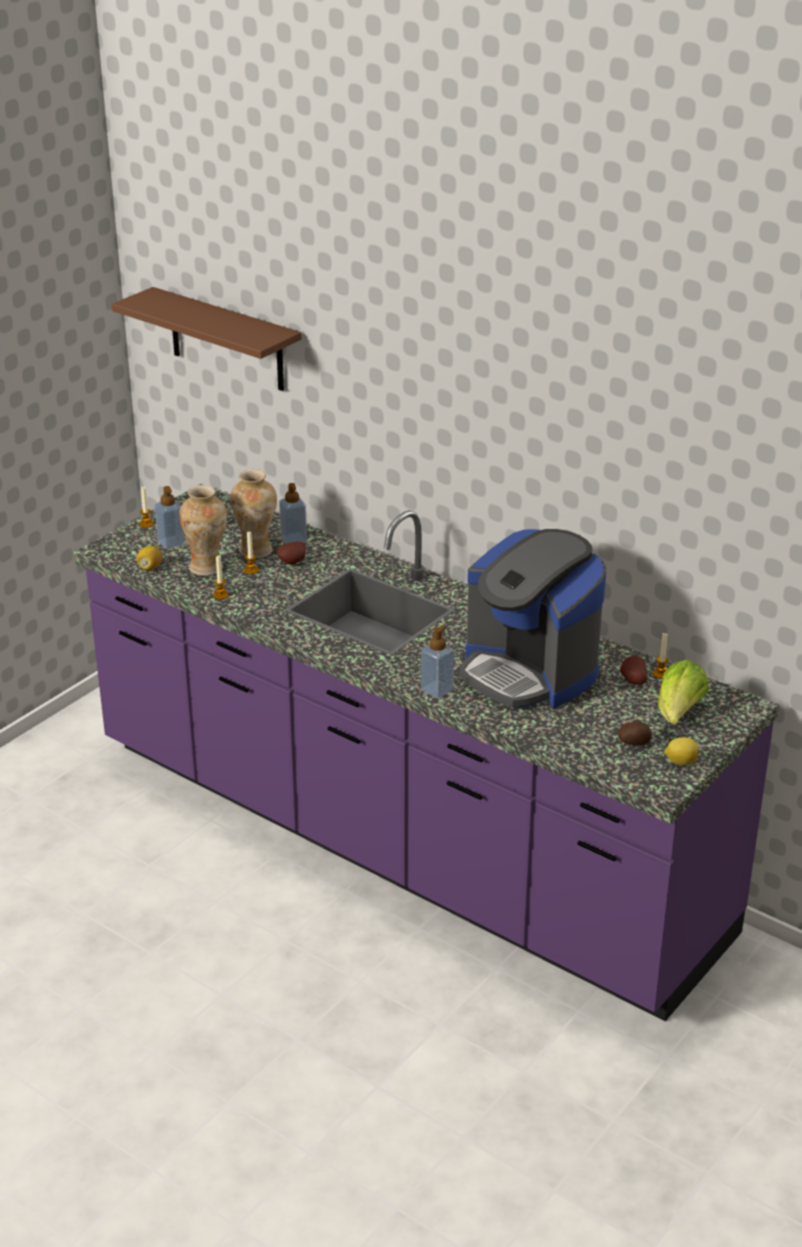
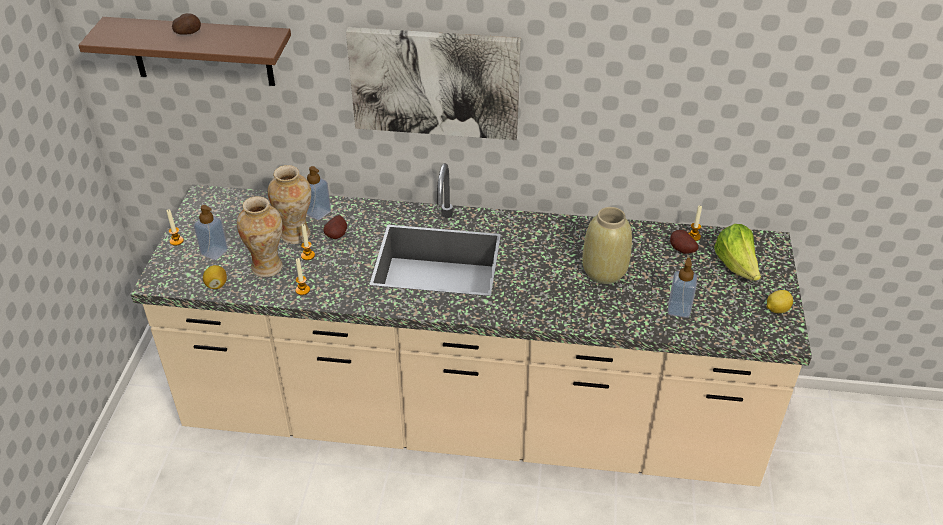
camera: 30 degrees left, 10 degrees up
purple counter [73,484,779,1021] -> beige counter [131,163,812,487]
soap dispenser [421,625,454,698] -> soap dispenser moved to [668,258,697,318]
coffee machine [459,529,606,708] -> beige vase [582,207,632,284]
potato [618,721,652,746] -> potato moved to [172,13,201,34]
none -> picture [346,27,521,140]

